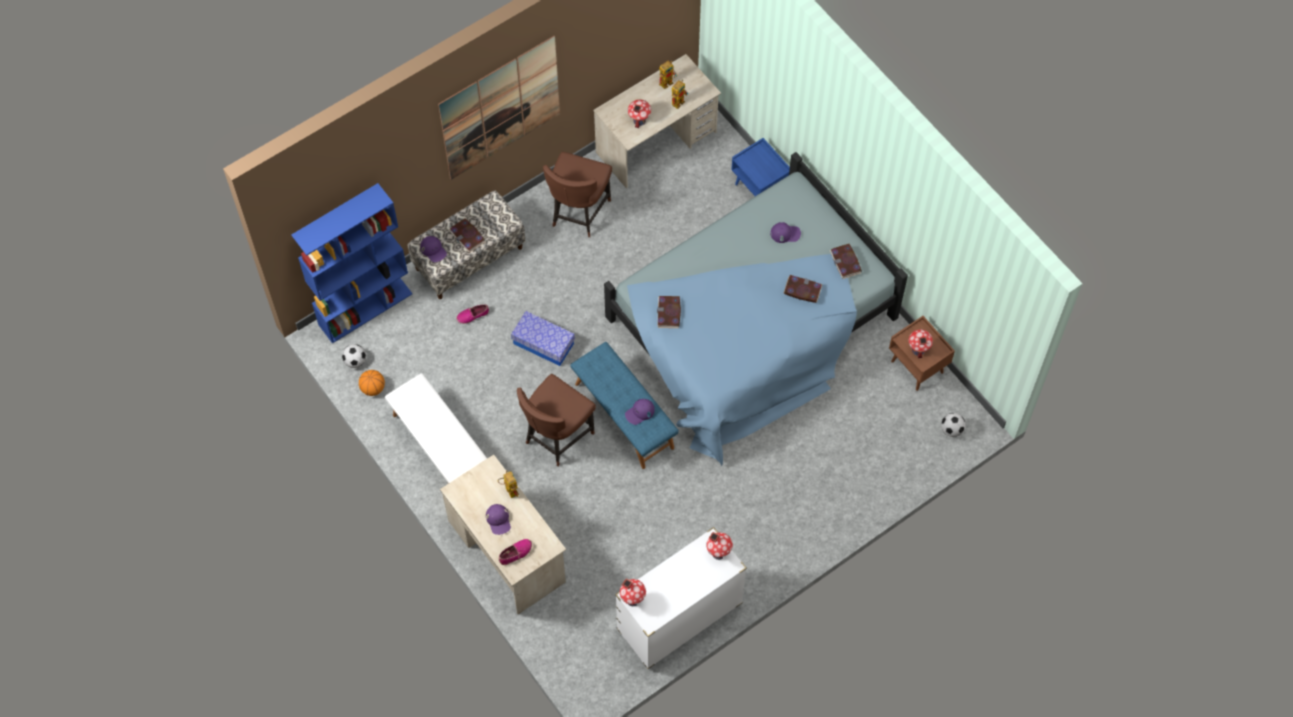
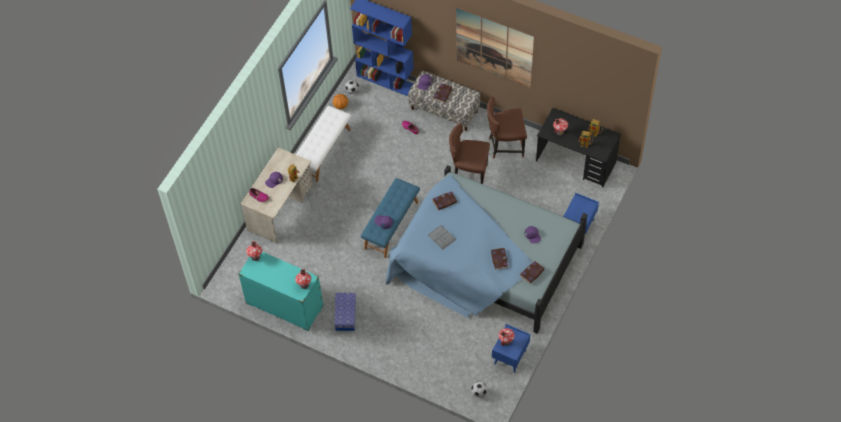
camera: 65 degrees right, 5 degrees down
storage box [511,311,575,366] -> storage box moved to [334,293,356,331]
brown chair [517,374,596,466] -> brown chair moved to [449,123,490,184]
beige desk [593,54,721,188] -> black desk [536,108,621,188]
white dresser [615,527,747,669] -> turquoise dresser [238,252,324,331]
brown nightstand [889,316,955,391] -> blue nightstand [492,324,530,373]
none -> grey book [428,225,456,250]

